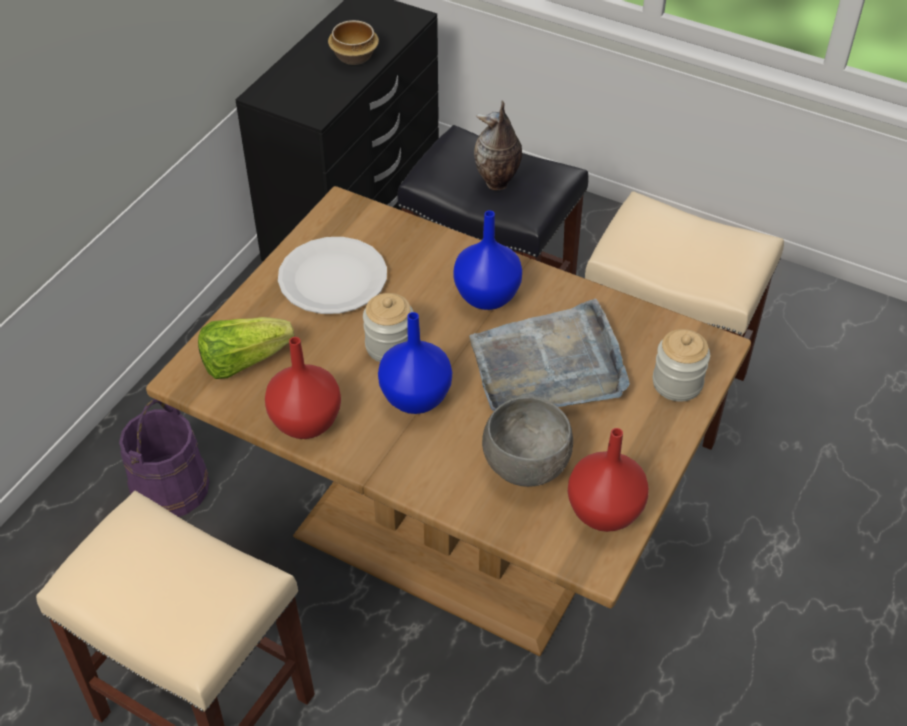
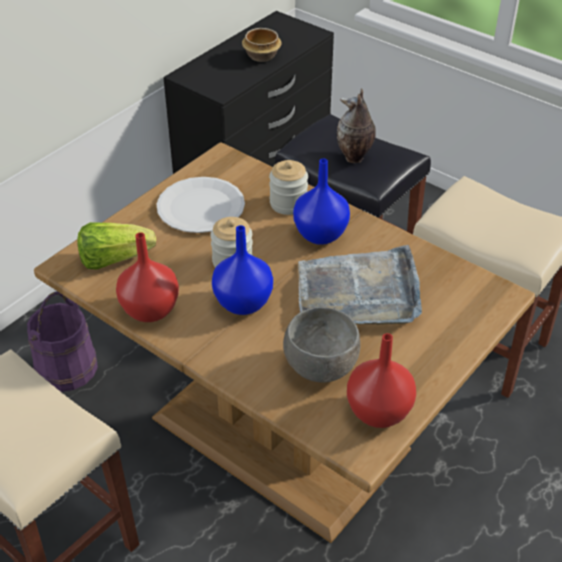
camera: 10 degrees right, 5 degrees down
jar [653,329,710,402] -> jar moved to [269,160,308,215]

